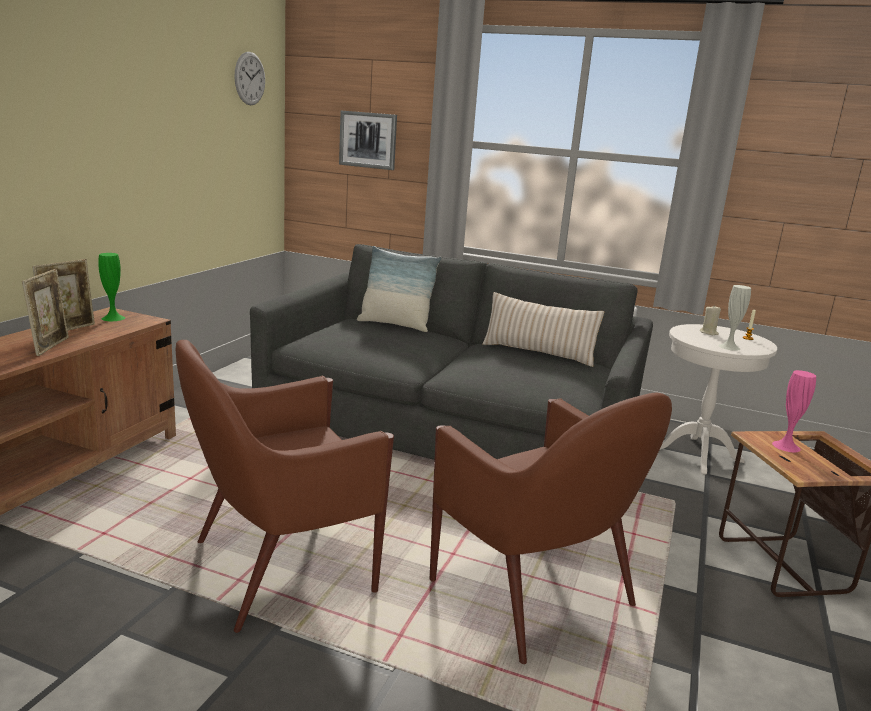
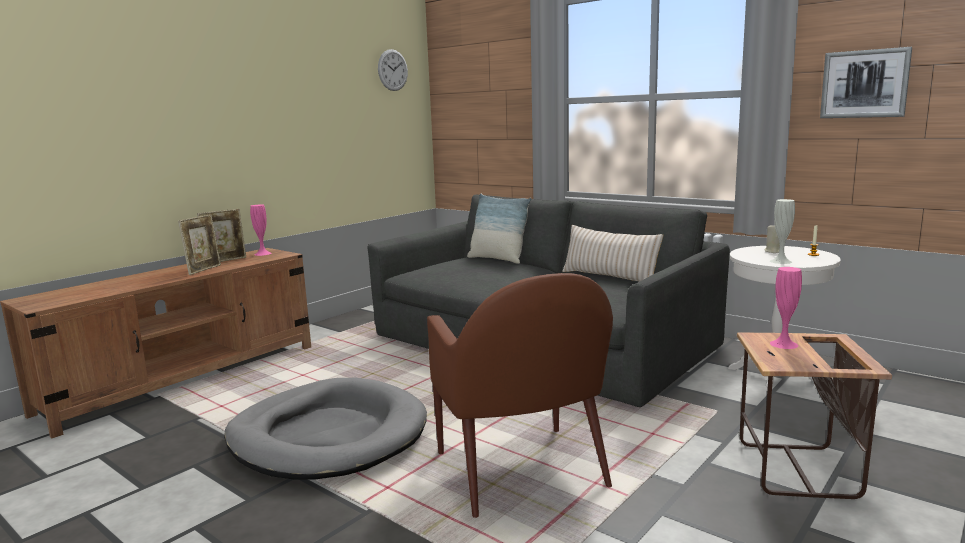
camera: 20 degrees right, 5 degrees down
green vase [98,253,125,321] -> pink vase [250,205,271,256]
brown armchair [176,340,394,633] -> grey dog bed [224,378,427,480]
picture [339,111,397,170] -> picture moved to [820,47,912,118]

